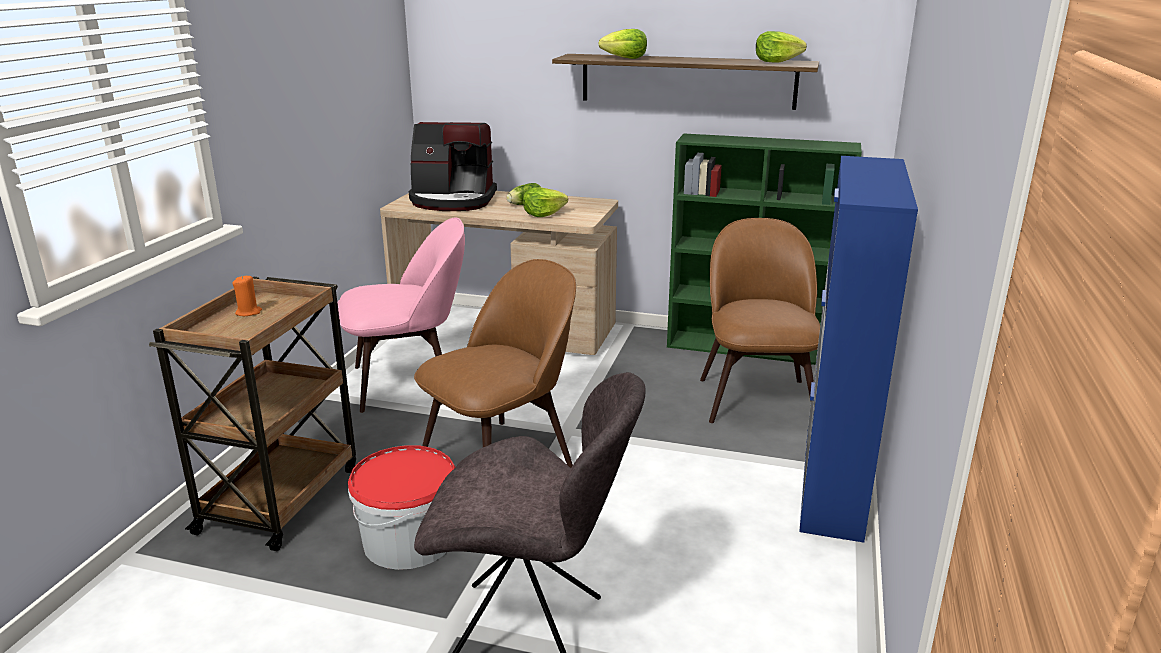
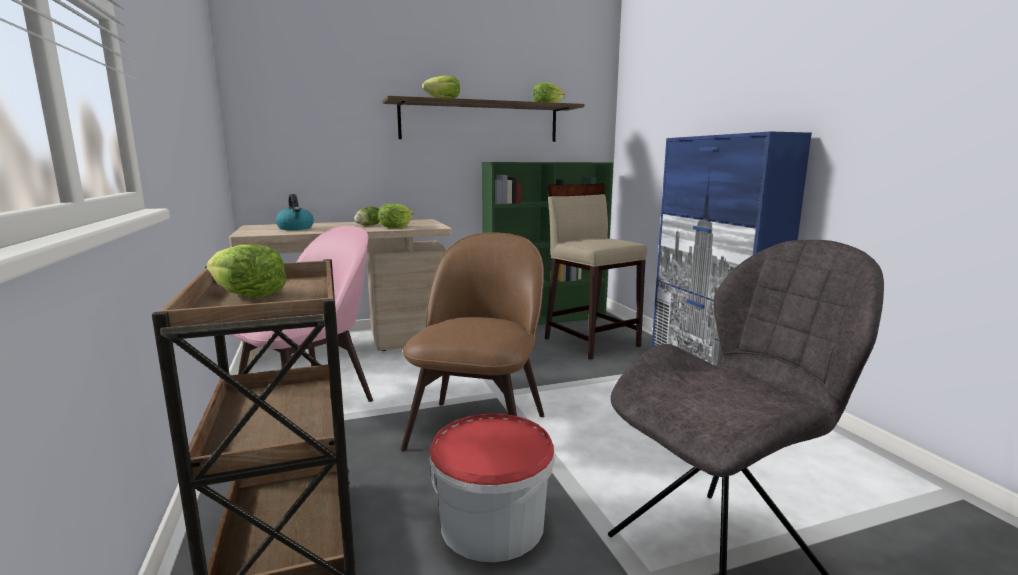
camera: 35 degrees left, 10 degrees down
orange candle [232,275,262,316] -> lettuce [206,244,287,298]
coffee machine [409,122,497,211] -> kettle [276,194,314,230]
brown chair [700,218,820,423] -> beige stool [545,183,647,360]

